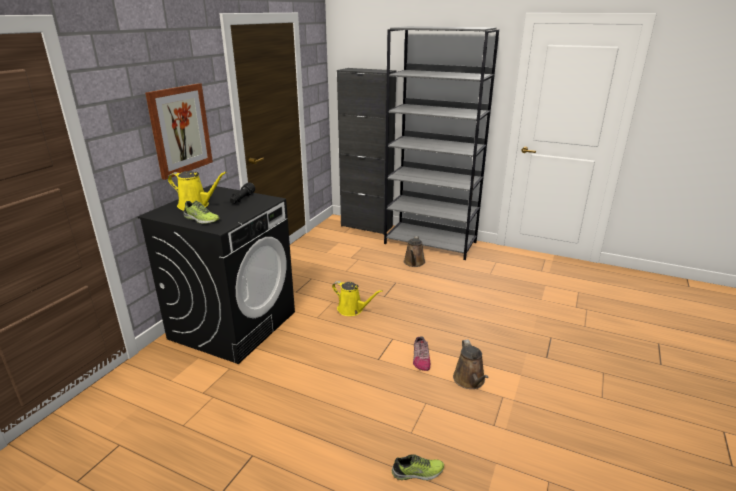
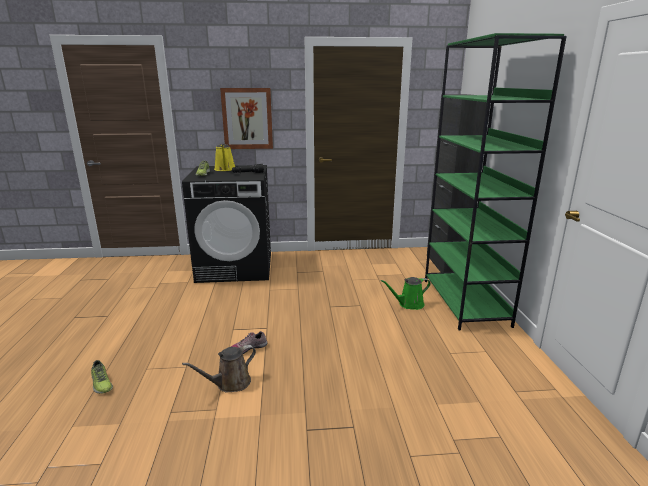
camera: 60 degrees right, 5 degrees down
yellow watering can [332,281,382,316] -> none
grey bookcase [384,26,499,260] -> green bookcase [425,33,567,330]
brown watering can [404,236,425,267] -> green watering can [381,277,431,310]

